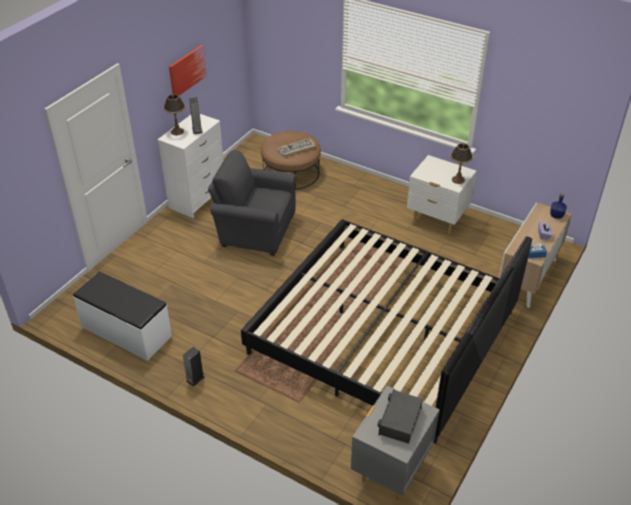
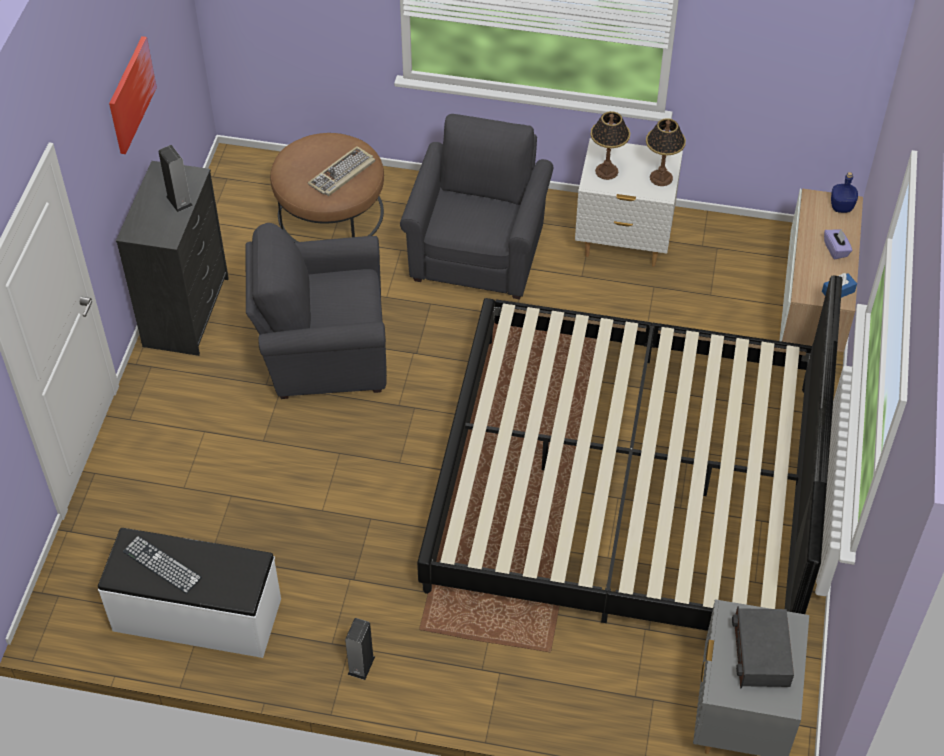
camera: 20 degrees left, 10 degrees up
white dresser [157,114,223,218] -> black dresser [116,161,229,356]
table lamp [163,94,186,135] -> table lamp moved to [591,111,630,180]
none -> keyboard [123,536,202,594]
none -> grey armchair [400,114,553,300]

